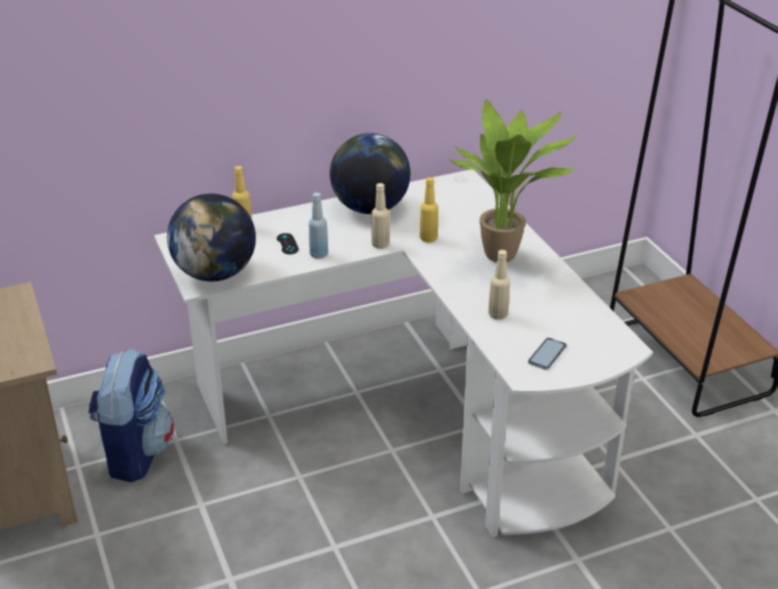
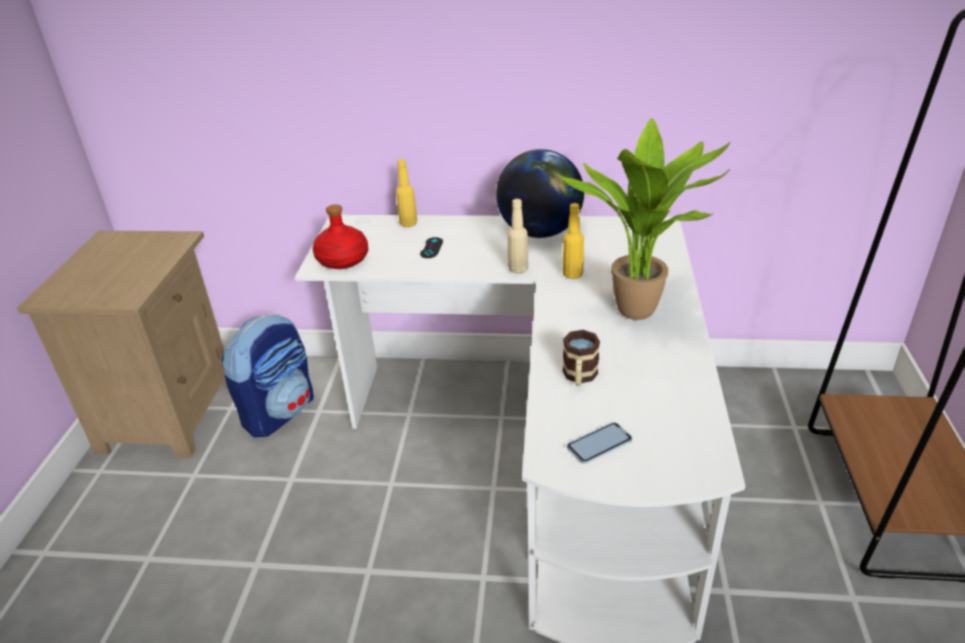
camera: 30 degrees right, 0 degrees up
globe [167,193,256,282] -> red bottle [313,204,368,269]
blue bottle [309,192,328,259] -> none
beige bottle [488,250,510,320] -> mug [563,330,600,386]

